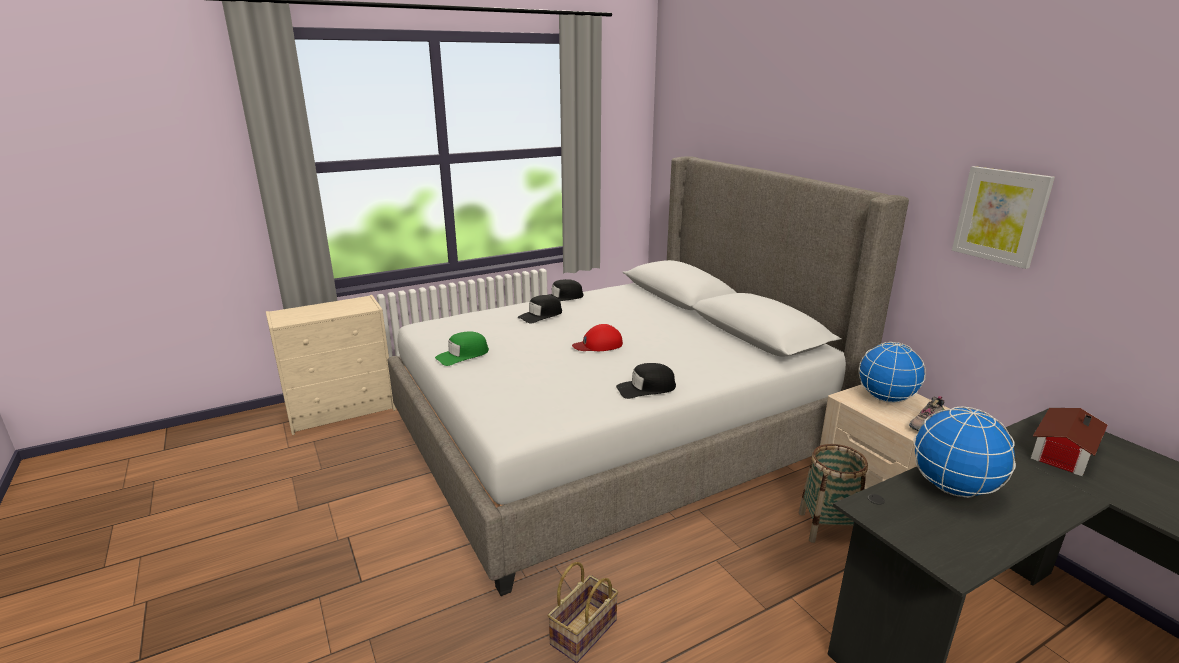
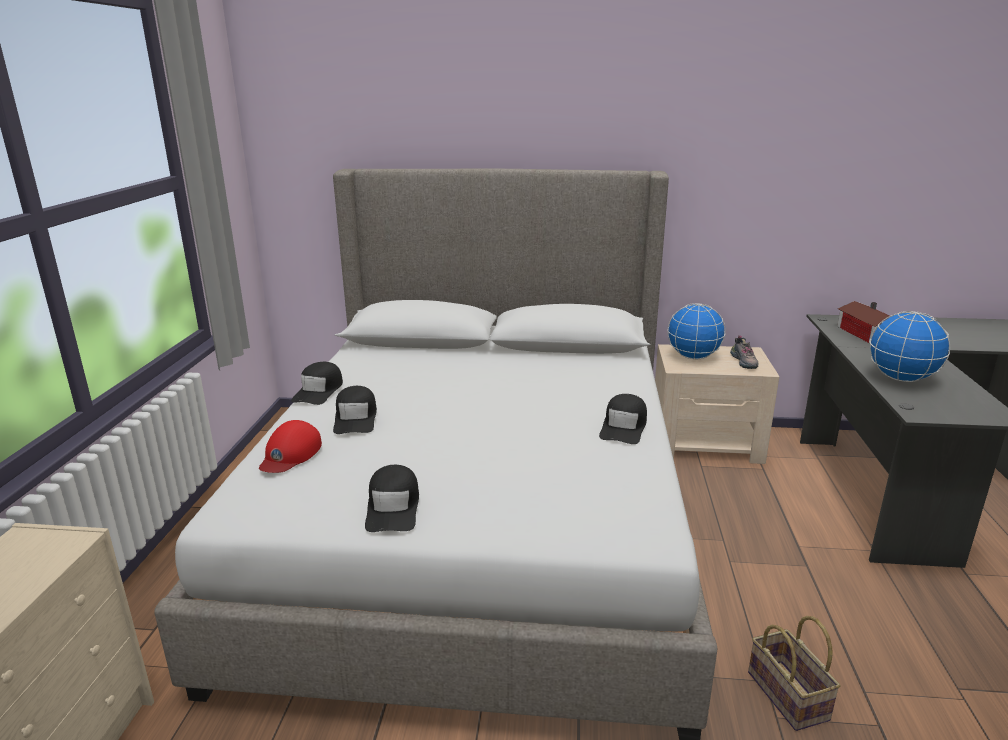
camera: 55 degrees left, 0 degrees up
green cap [435,331,489,366] -> black cap [365,465,419,532]
red cap [572,324,623,351] -> red cap moved to [259,420,322,473]
basket [799,444,868,543] -> none
picture [952,166,1055,269] -> none

